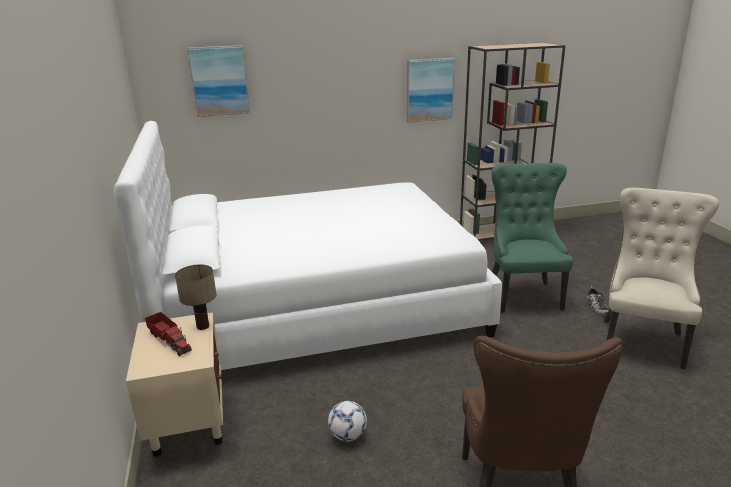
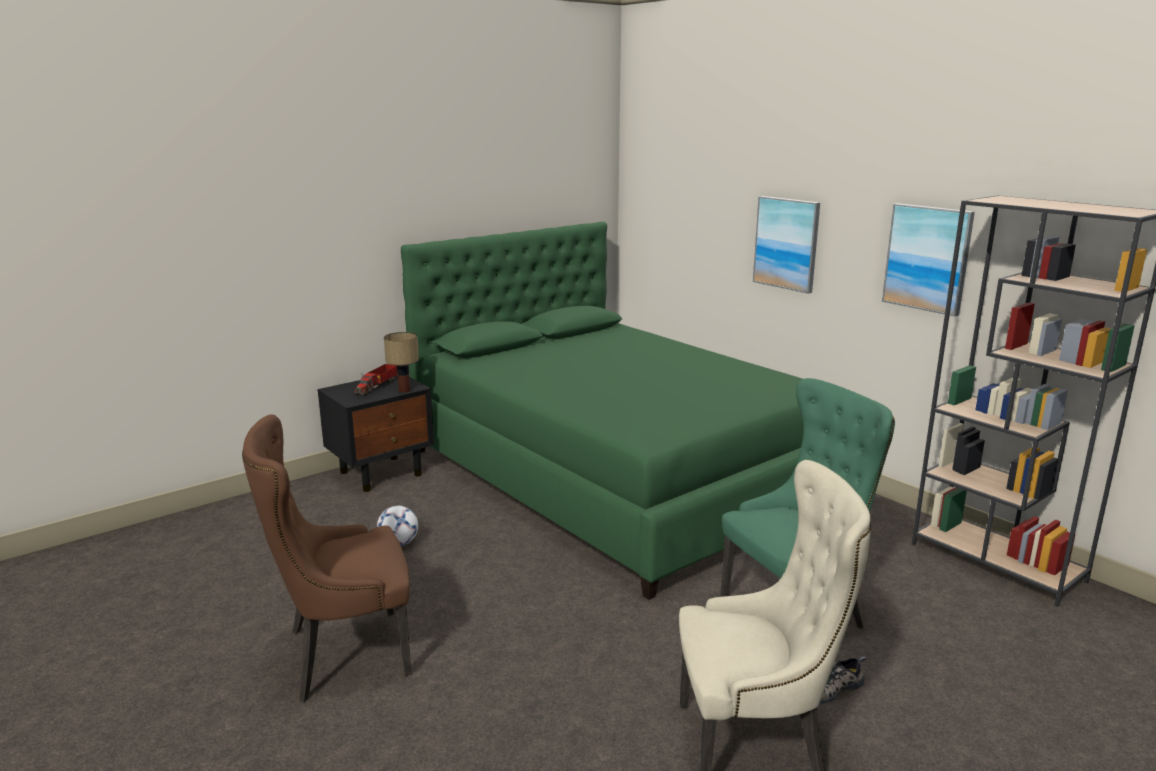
camera: 65 degrees right, 5 degrees down
white bed [114,121,502,370] -> green bed [401,222,803,600]
beige nightstand [126,312,223,457] -> black nightstand [317,375,434,492]
picture [187,45,250,117] -> picture moved to [753,196,820,294]

